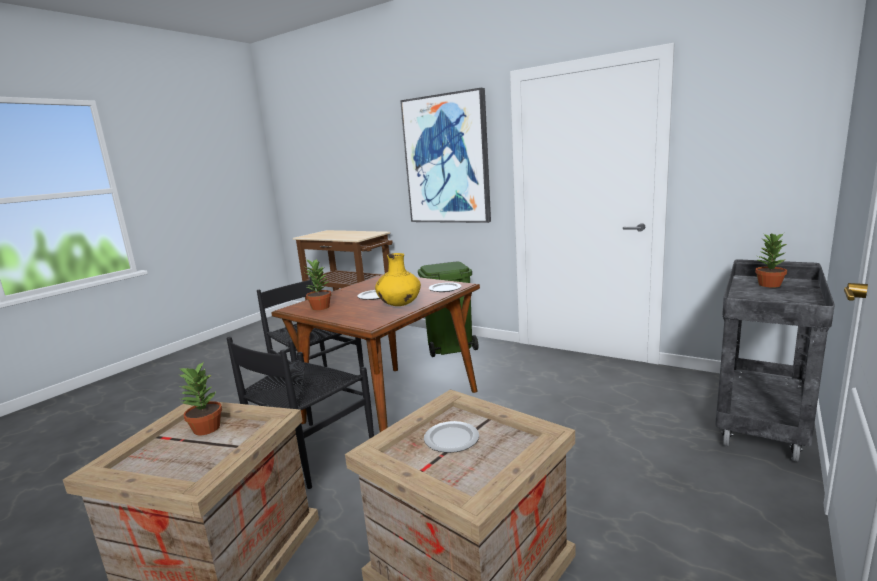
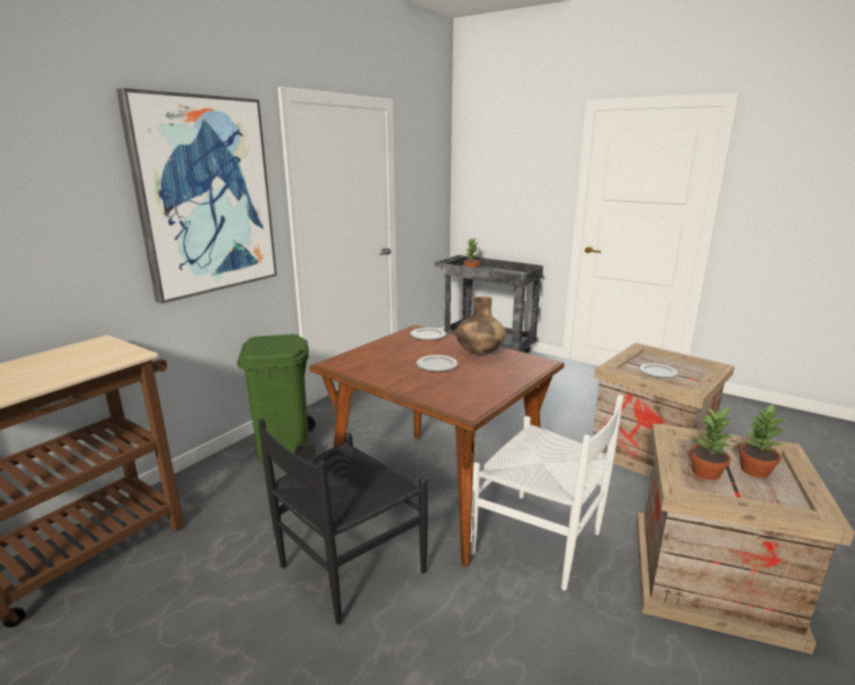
camera: 90 degrees left, 5 degrees up
black chair [227,337,374,489] -> white chair [470,395,623,590]
potted plant [306,259,332,310] -> potted plant moved to [739,404,786,478]
yellow vase [375,253,421,306] -> brown vase [456,297,506,355]

